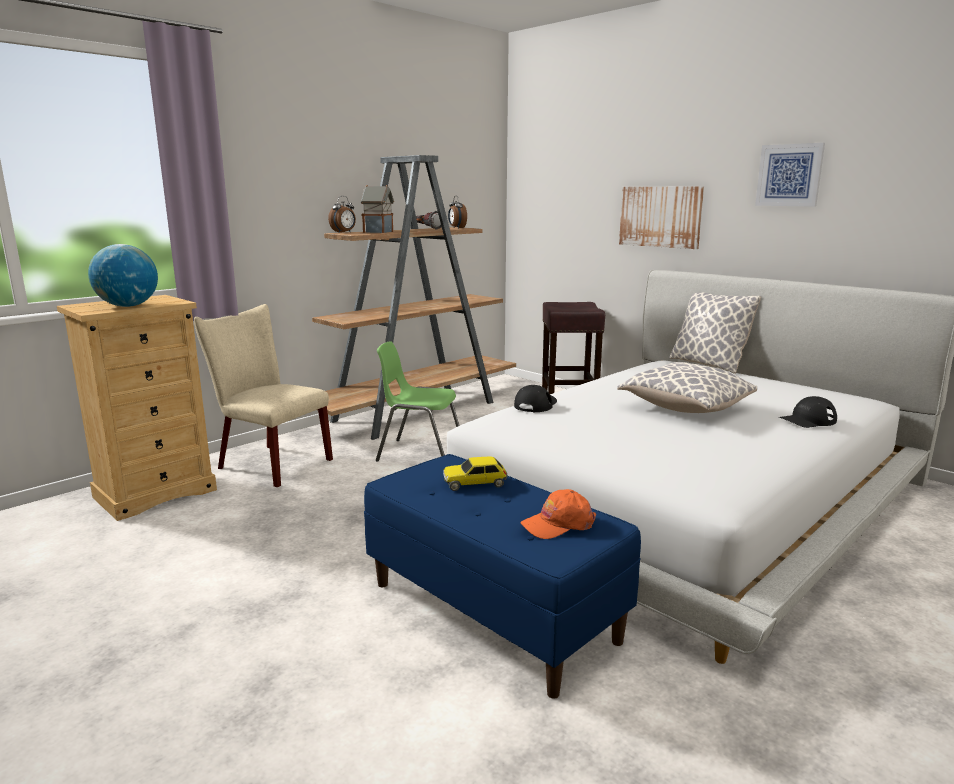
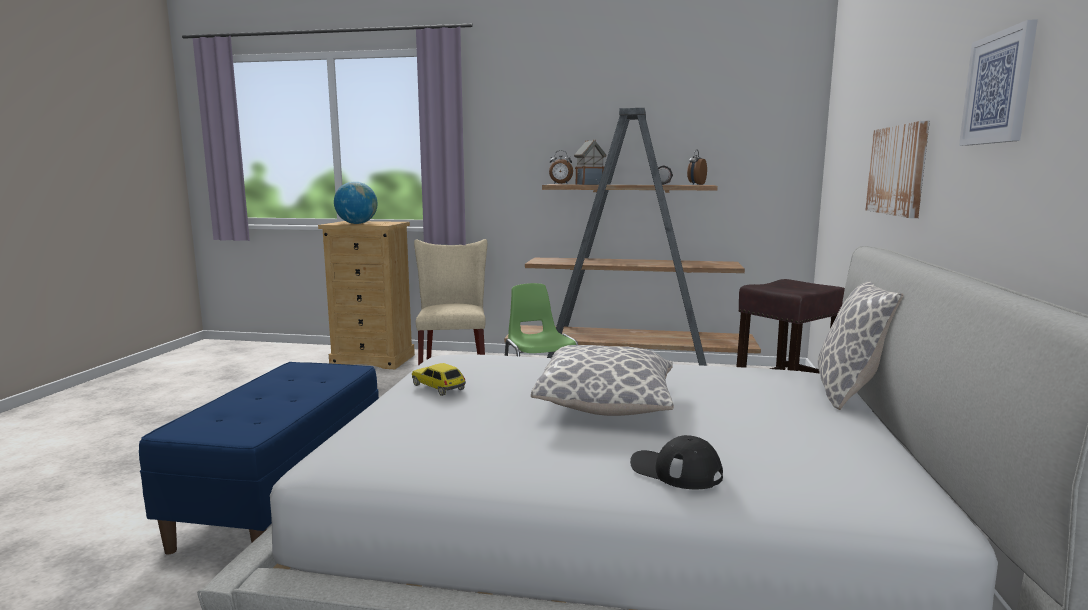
camera: 55 degrees right, 5 degrees down
toy car [443,457,507,491] -> toy car moved to [412,363,466,396]
black cap [514,385,557,412] -> none
orange cap [521,489,596,539] -> none

